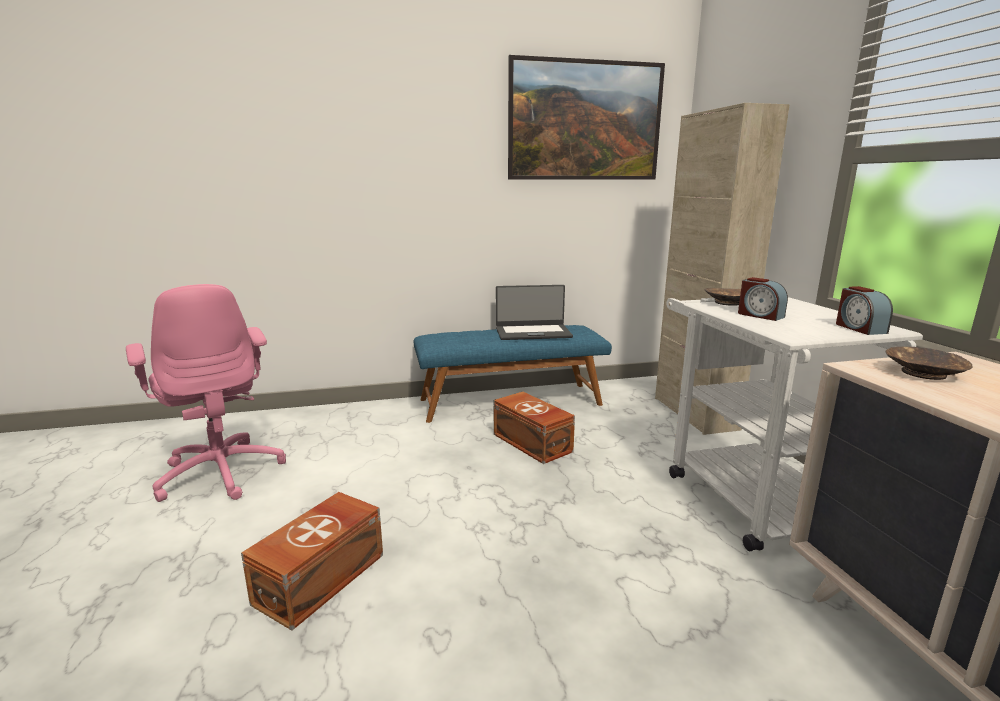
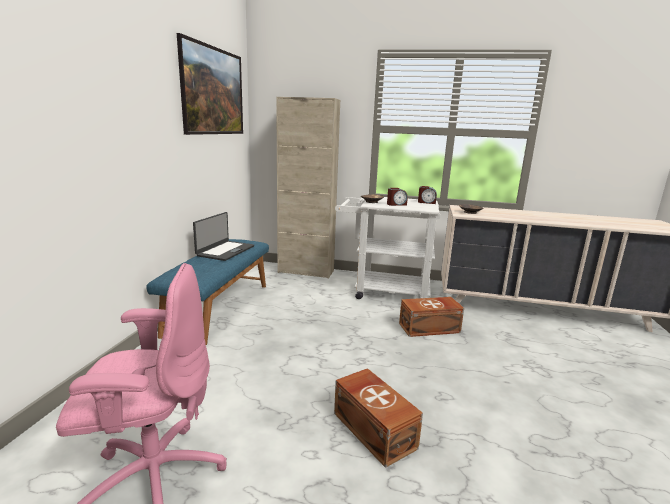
camera: 65 degrees left, 0 degrees up
brown storage box [494,392,575,464] -> brown storage box moved to [399,297,464,337]

